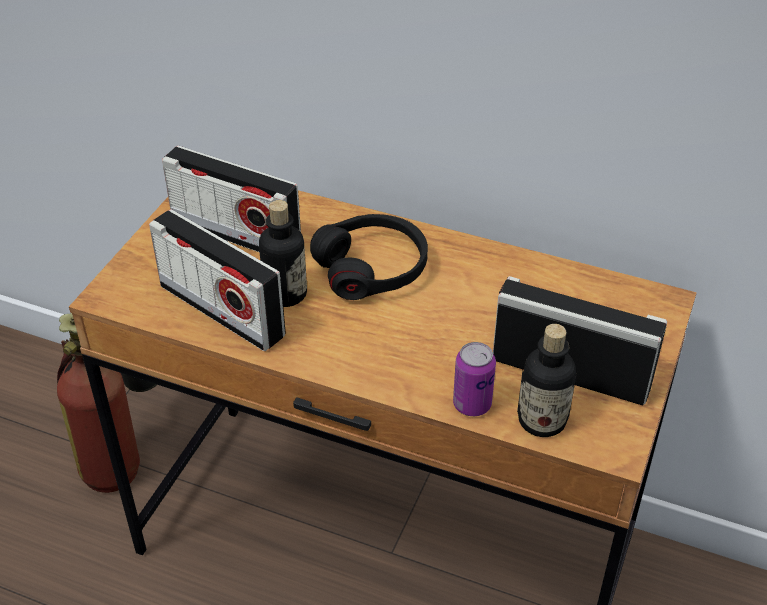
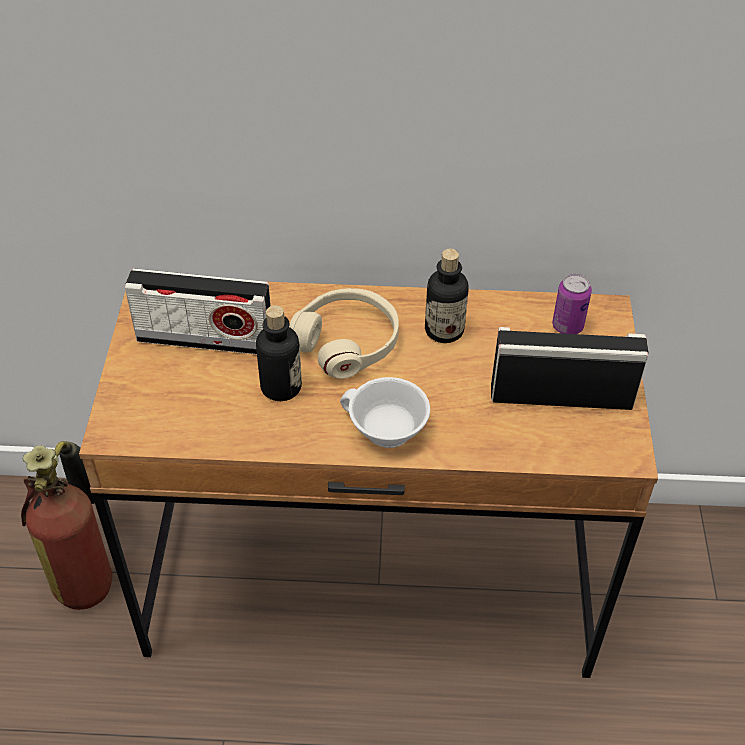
camera: 20 degrees left, 5 degrees up
radio [149,209,286,351] -> none
black headphones [310,214,428,300] -> beige headphones [289,288,399,379]
can [453,342,496,416] -> can moved to [552,274,592,334]
bottle [517,324,577,437] -> bottle moved to [425,249,469,343]
none -> white cup [340,377,430,448]

